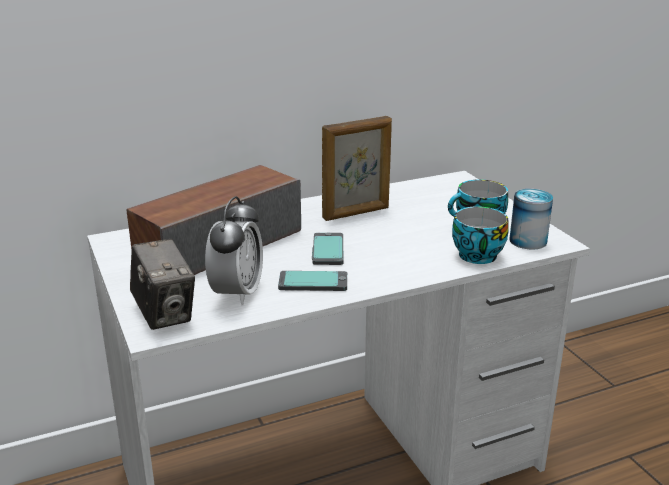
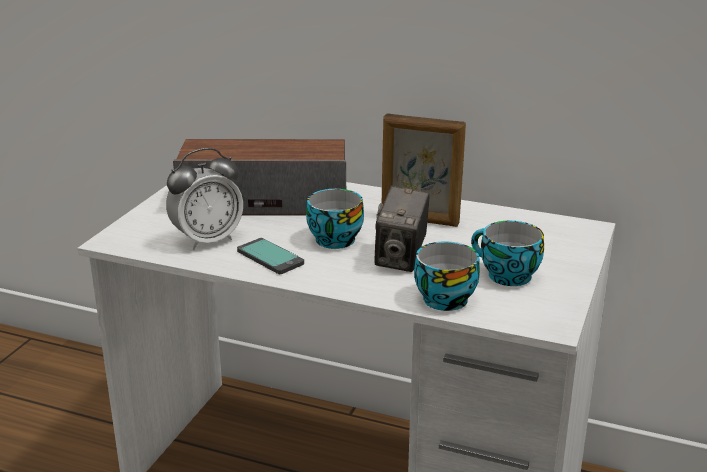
camera: 45 degrees right, 0 degrees up
camera [130,239,195,330] -> camera moved to [374,186,430,272]
phone [312,233,344,265] -> cup [306,189,364,249]
can [509,189,553,250] -> none

